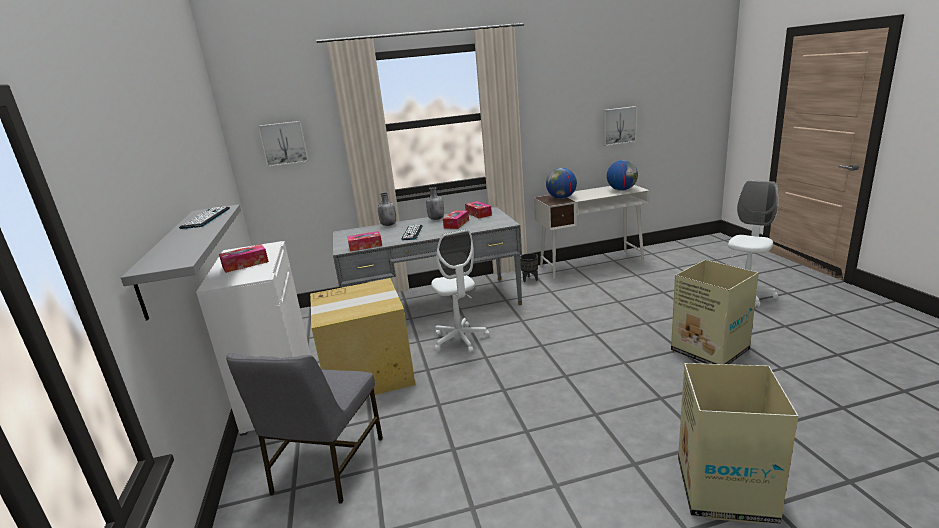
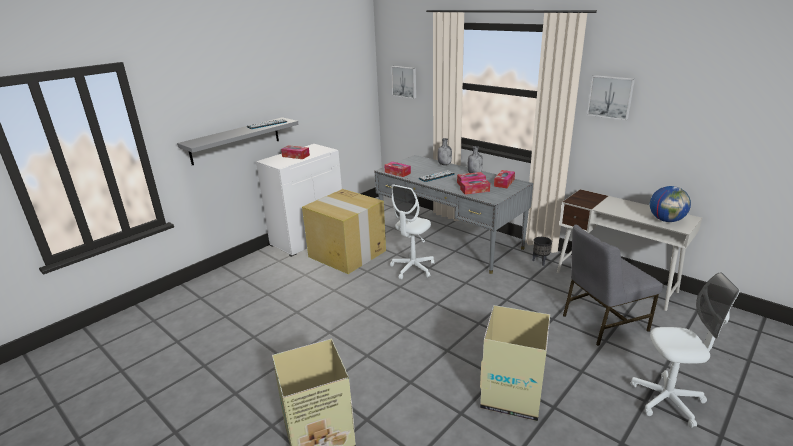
camera: 55 degrees right, 5 degrees up
grey chair [226,353,383,504] -> grey chair moved to [563,225,663,346]
globe [546,168,577,199] -> none
picture [603,106,637,146] -> picture moved to [587,75,635,120]
none -> tissue box [460,178,490,195]

